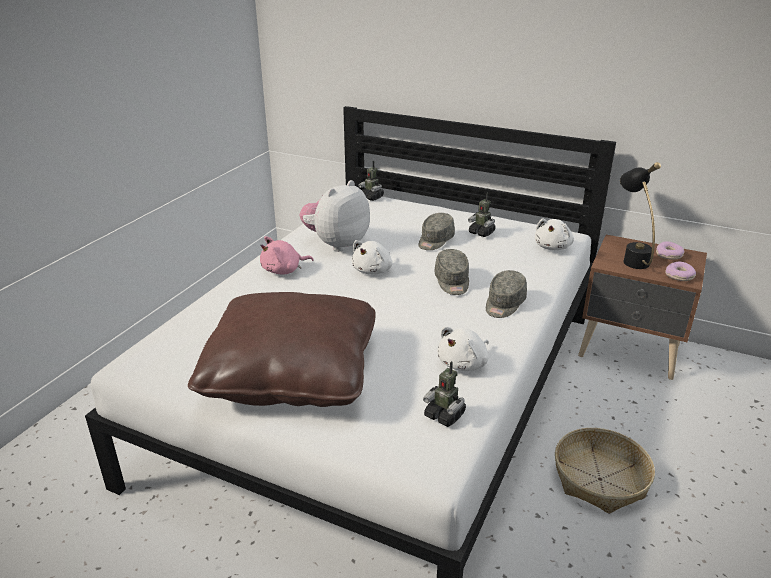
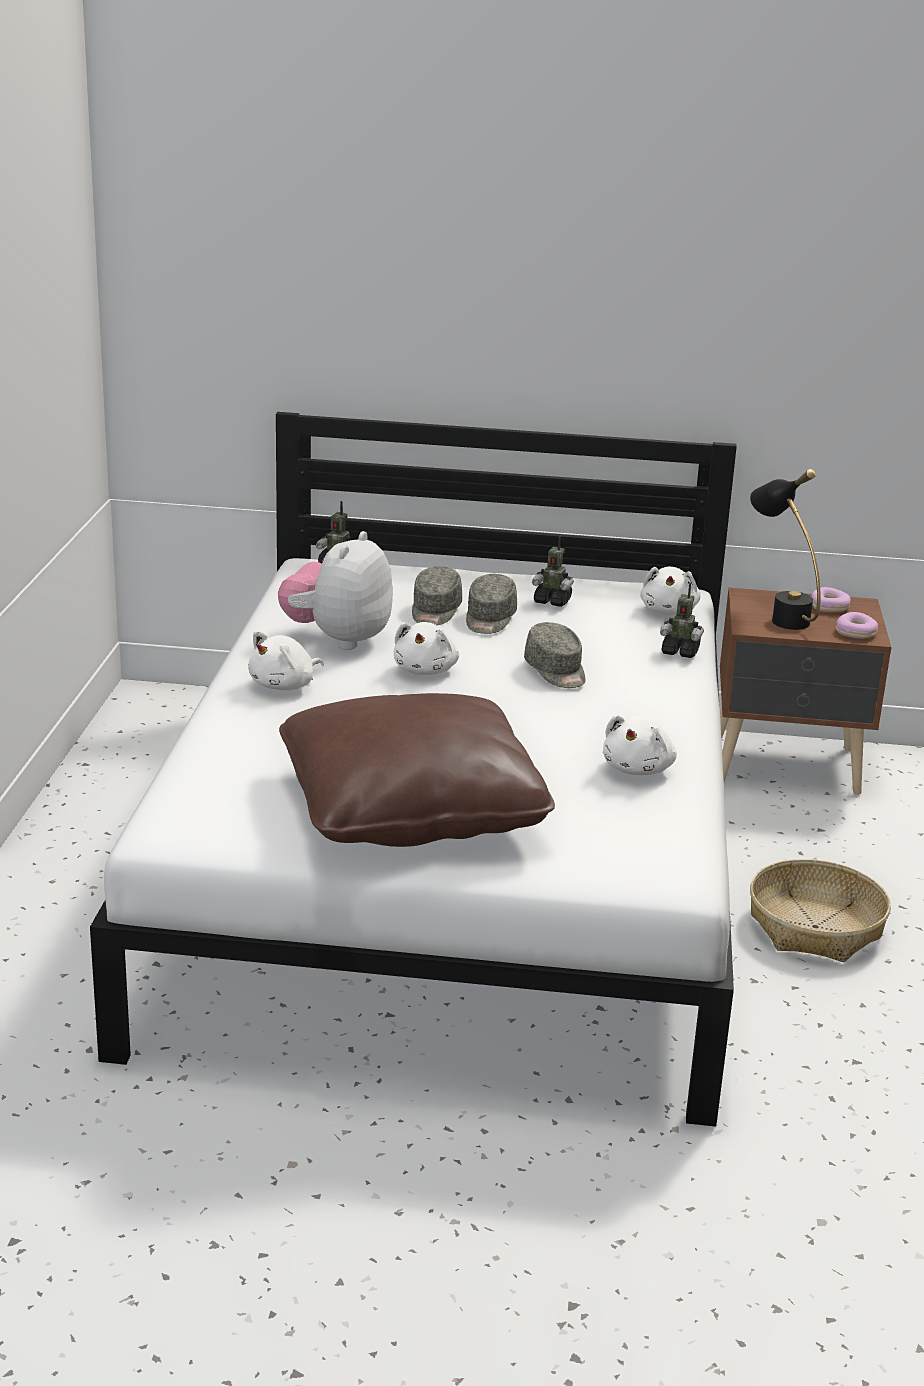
camera: 20 degrees left, 5 degrees down
pink plush toy [260,236,314,274] -> white plush toy [248,631,324,690]
toy robot [423,361,466,427] -> toy robot moved to [660,583,704,658]
grey cap [486,270,527,318] -> grey cap moved to [412,566,462,625]

